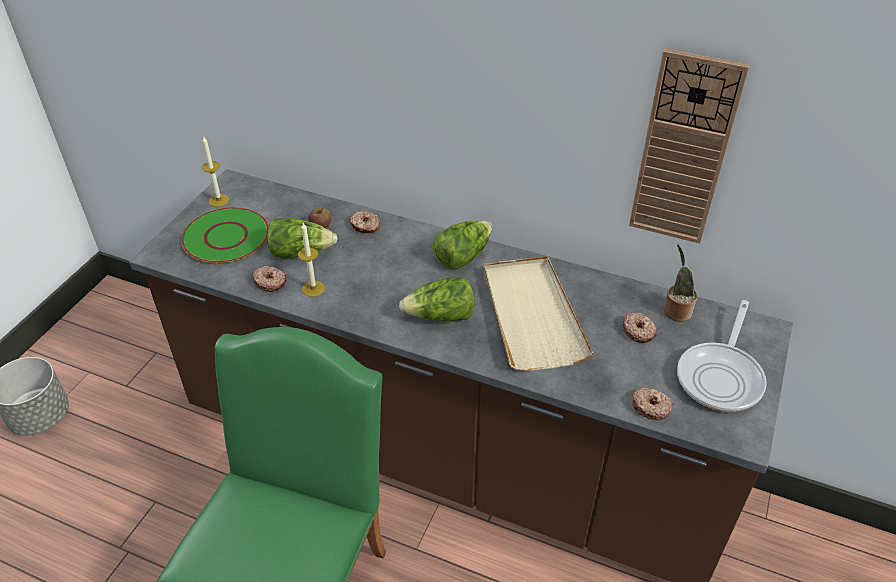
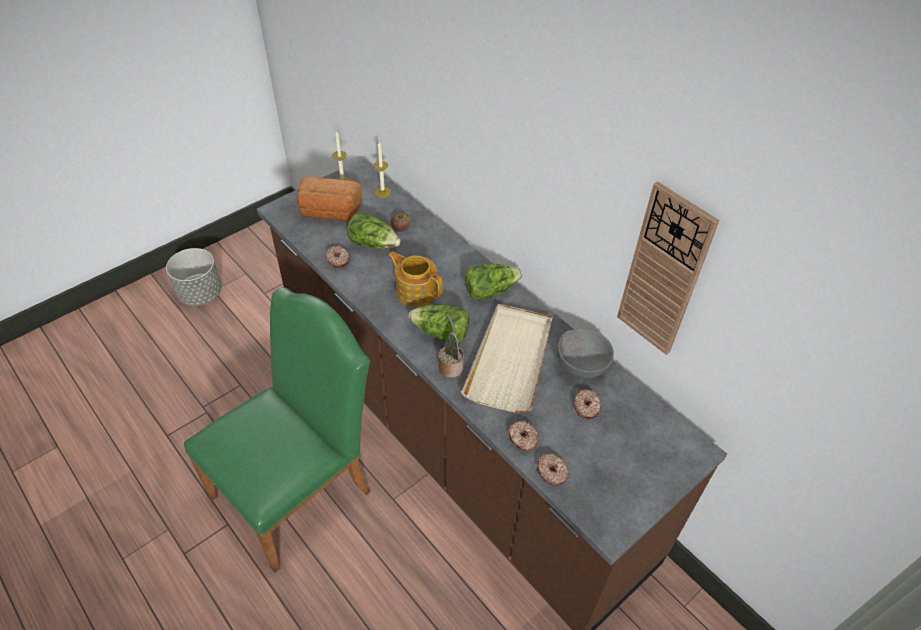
camera: 25 degrees right, 5 degrees up
green plate [181,207,269,263] -> bread [297,177,363,221]
candle [298,223,325,297] -> candle moved to [374,142,391,198]
donut [350,211,380,233] -> donut moved to [508,421,538,450]
potted plant [664,244,697,322] -> potted plant moved to [438,312,464,378]
frying pan [677,300,767,412] -> none
none -> teapot [388,251,443,307]
none -> grey bowl [557,329,614,378]

